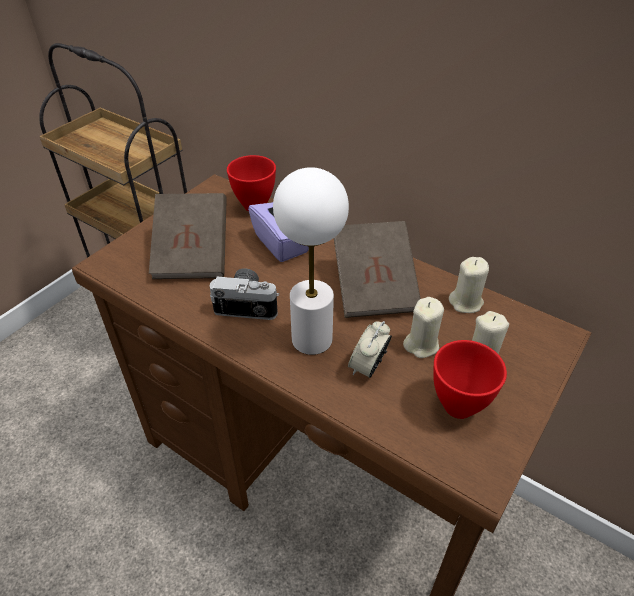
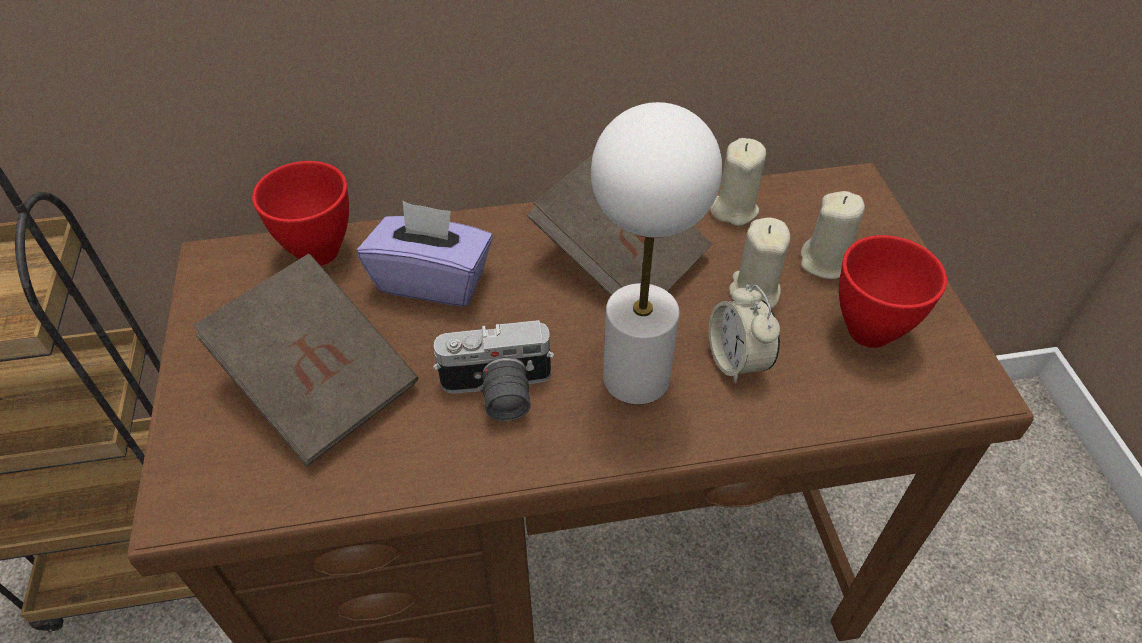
camera: 45 degrees left, 5 degrees up
camera [210,268,279,320] -> camera turned 150 degrees counterclockwise [433,320,554,421]

